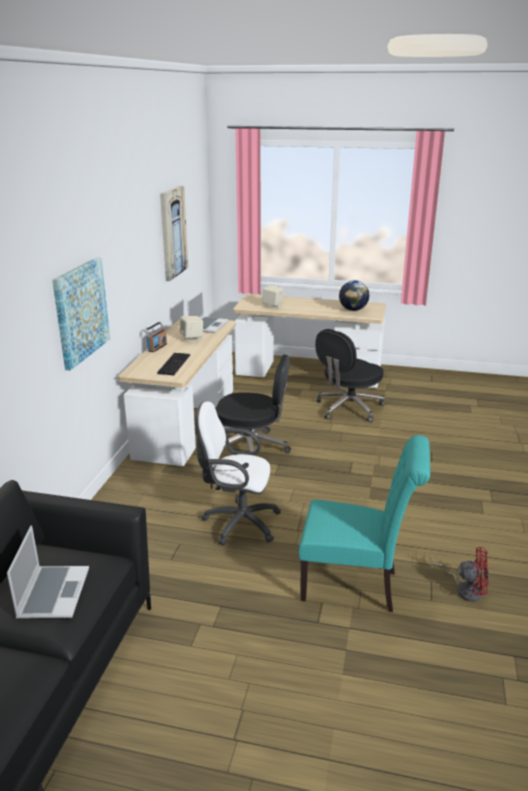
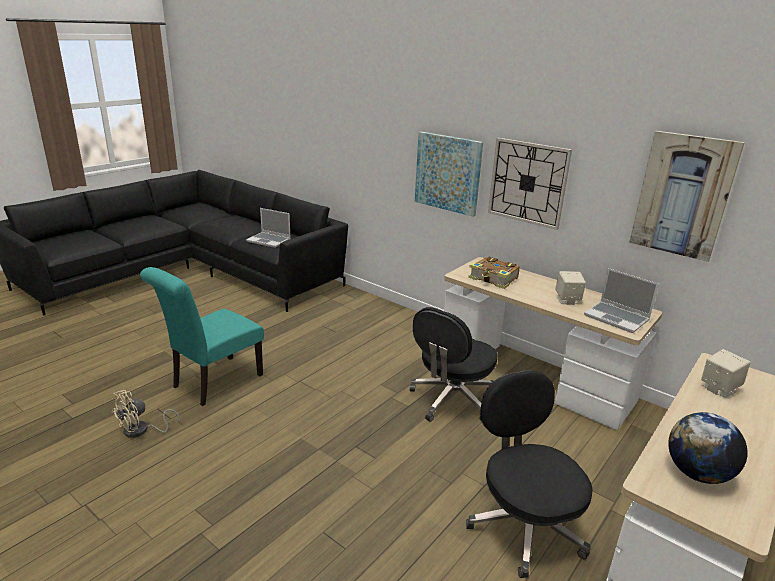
camera: 115 degrees right, 0 degrees up
radio [144,321,167,352] -> none
keyboard [157,353,190,375] -> book [468,257,520,289]
white office chair [195,401,281,545] -> none
red fan [429,547,489,602] -> beige fan [112,390,180,438]
none -> wall clock [488,138,572,230]

